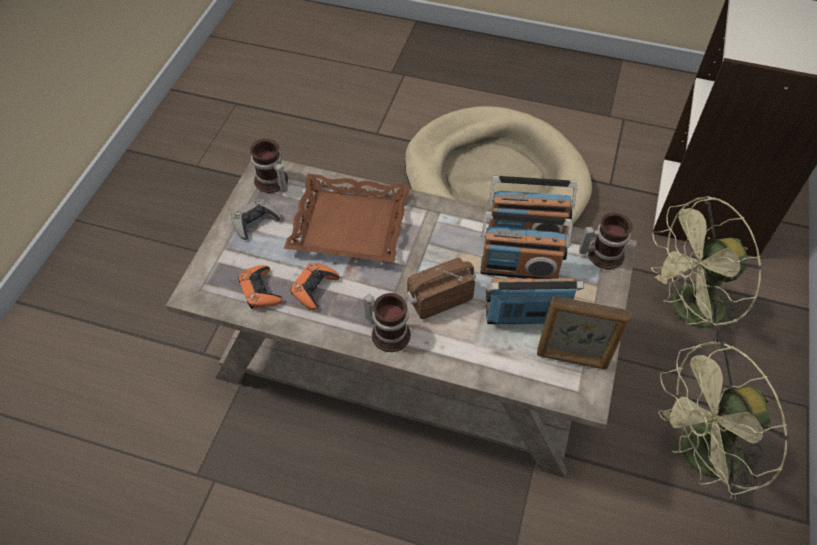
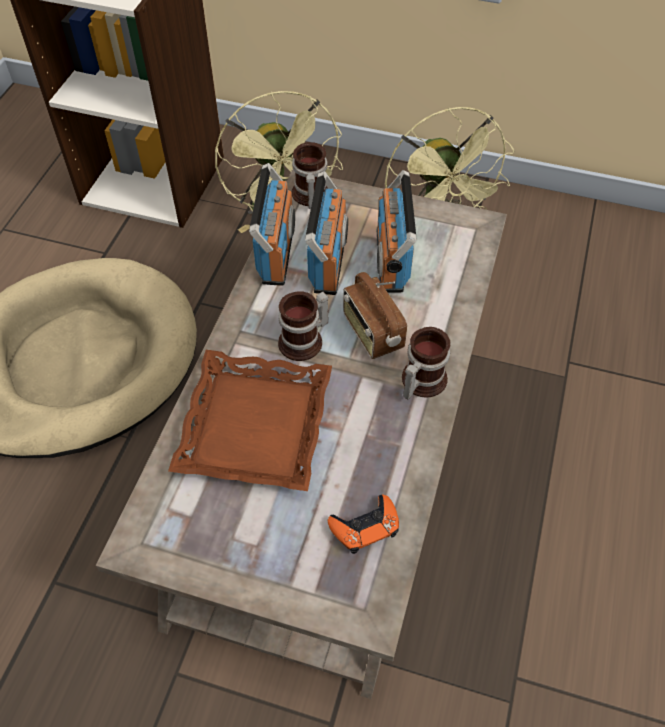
camera: 90 degrees left, 0 degrees up
grey game controller [231,199,281,240] -> none
mug [250,139,288,193] -> mug moved to [278,291,329,361]
orange game controller [290,263,339,310] -> none
picture frame [537,296,631,370] -> none

